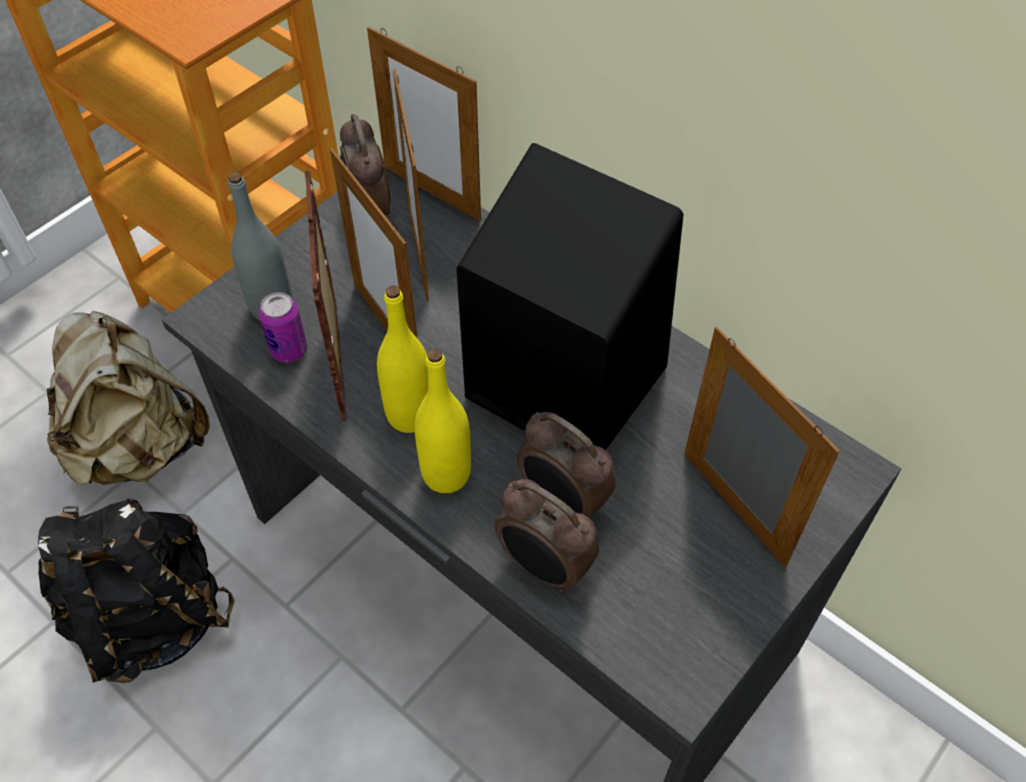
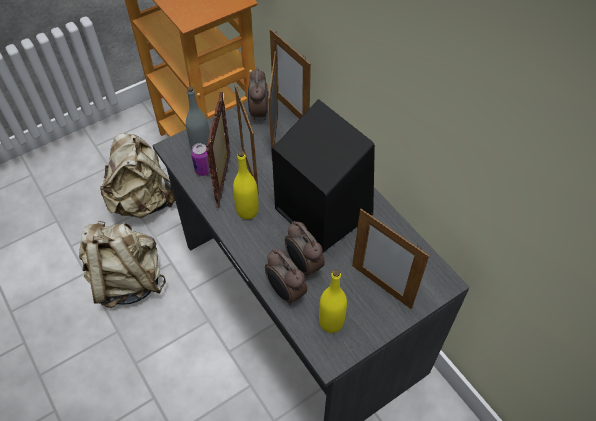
camera: 15 degrees right, 0 degrees up
black backpack [38,499,235,683] -> beige backpack [79,221,166,308]
yellow bottle [415,348,471,493] -> yellow bottle moved to [319,269,347,333]
picture frame [684,327,840,567] -> picture frame turned 150 degrees clockwise [352,209,429,309]

